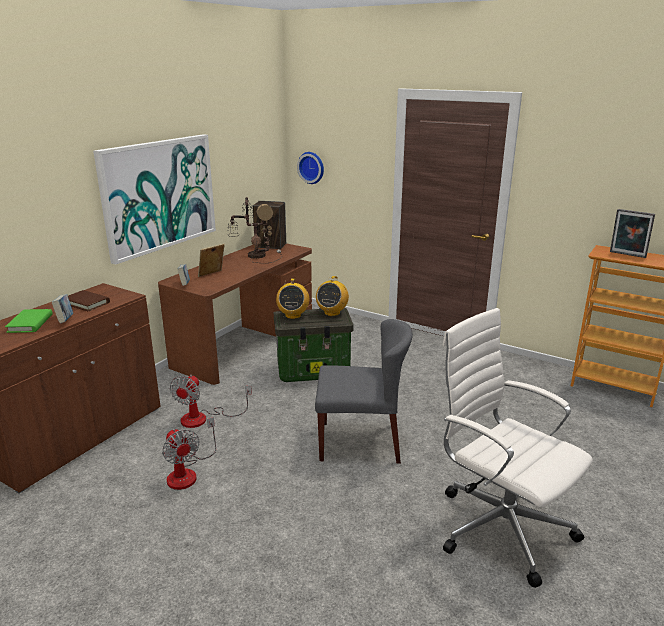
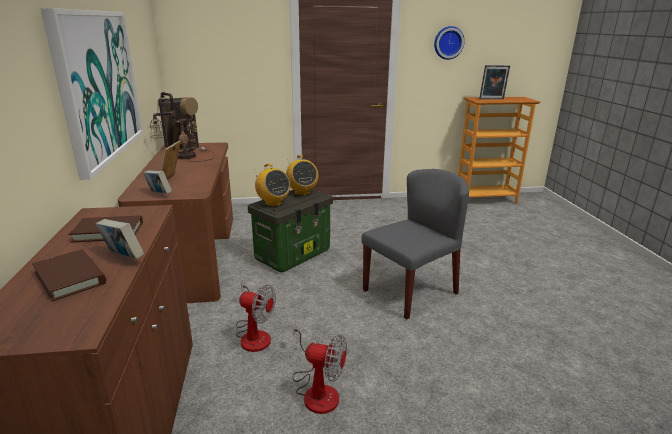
camera: 40 degrees left, 0 degrees up
green book [5,309,53,333] -> brown book [32,250,106,302]
fan [170,375,252,428] -> fan turned 45 degrees counterclockwise [236,279,276,352]
wall clock [297,152,324,184] -> wall clock moved to [434,26,465,60]
white office chair [442,308,593,588] -> none

